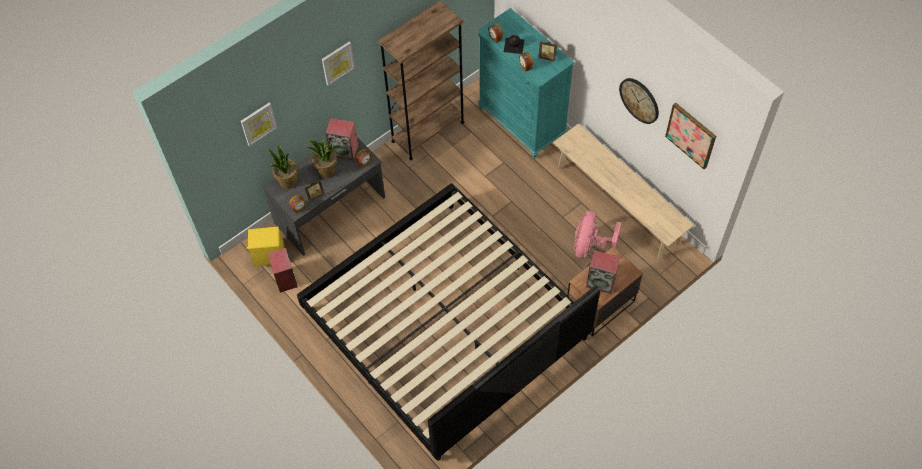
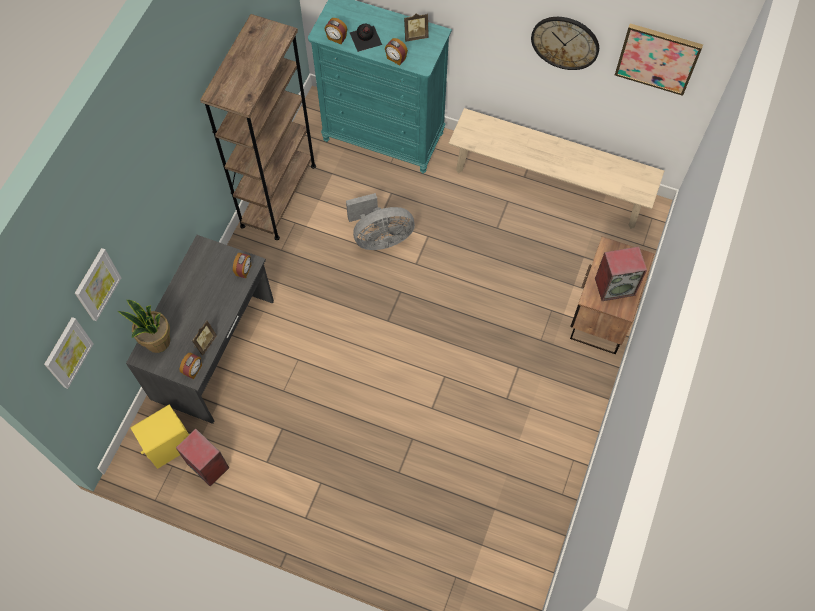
camera: 30 degrees left, 5 degrees up
bed [297,183,600,461] -> none
potted plant [306,139,337,178] -> none
picture [322,42,355,86] -> picture moved to [44,317,94,389]
speaker [325,118,358,160] -> none
pink fan [574,211,621,258] -> none
none -> grey fan [346,193,415,250]

